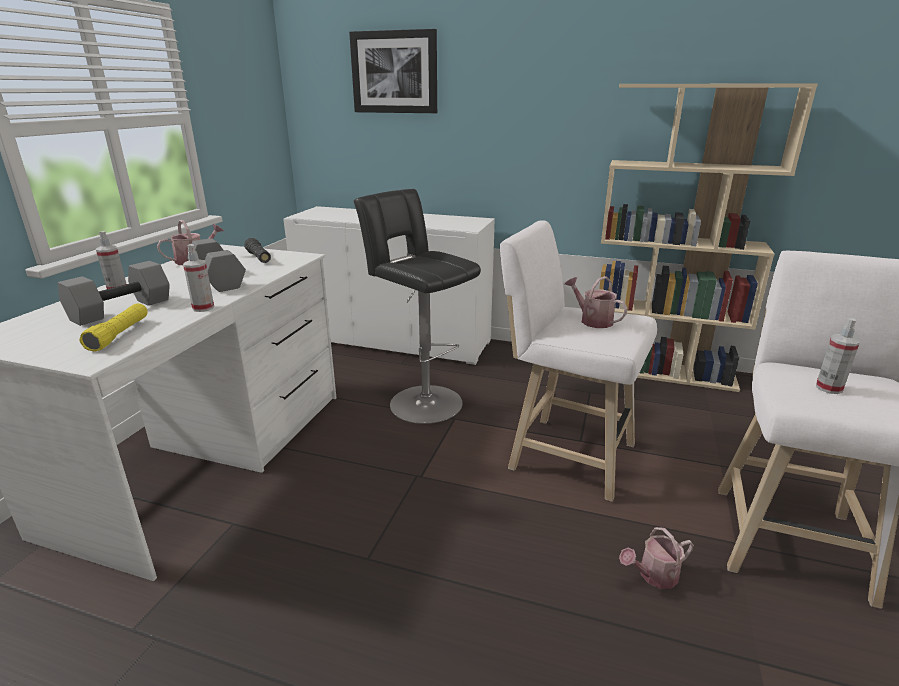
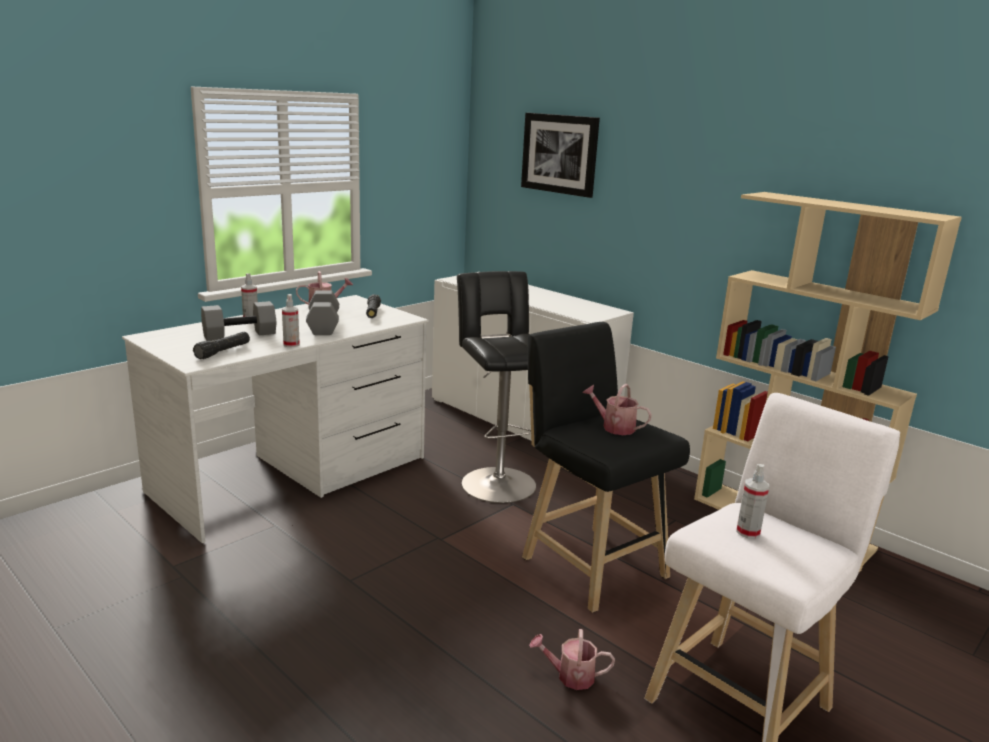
camera: 25 degrees right, 5 degrees down
yellow flashlight [80,303,148,352] -> black flashlight [193,332,250,359]
white stool [500,220,657,502] -> black stool [522,322,690,613]
watering can [565,276,628,328] -> watering can turned 45 degrees counterclockwise [582,384,652,435]

